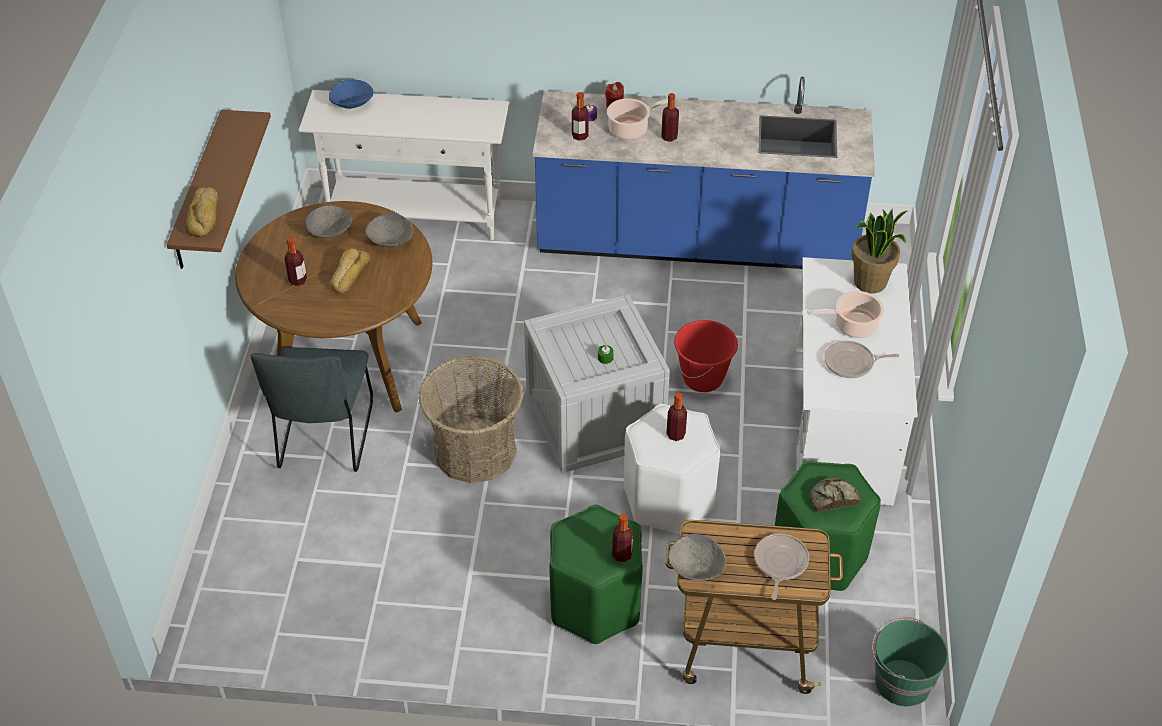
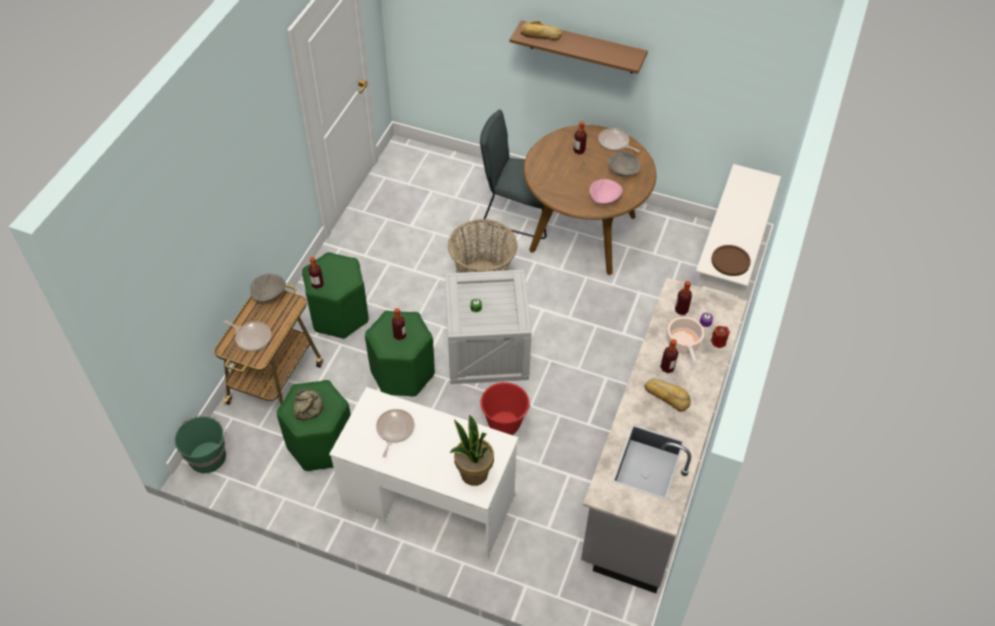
camera: 105 degrees right, 5 degrees up
blue bowl [329,80,374,109] -> none
bread [330,248,371,294] -> bread moved to [645,378,691,412]
grey bowl [365,213,413,248] -> pink bowl [589,179,623,204]
blue counter [533,77,875,269] -> grey counter [581,278,747,593]
white stool [624,404,720,534] -> green stool [365,311,435,396]
cooking pot [807,291,884,338] -> none
none -> frying pan [598,128,640,152]
none -> brown plate [711,245,751,276]

